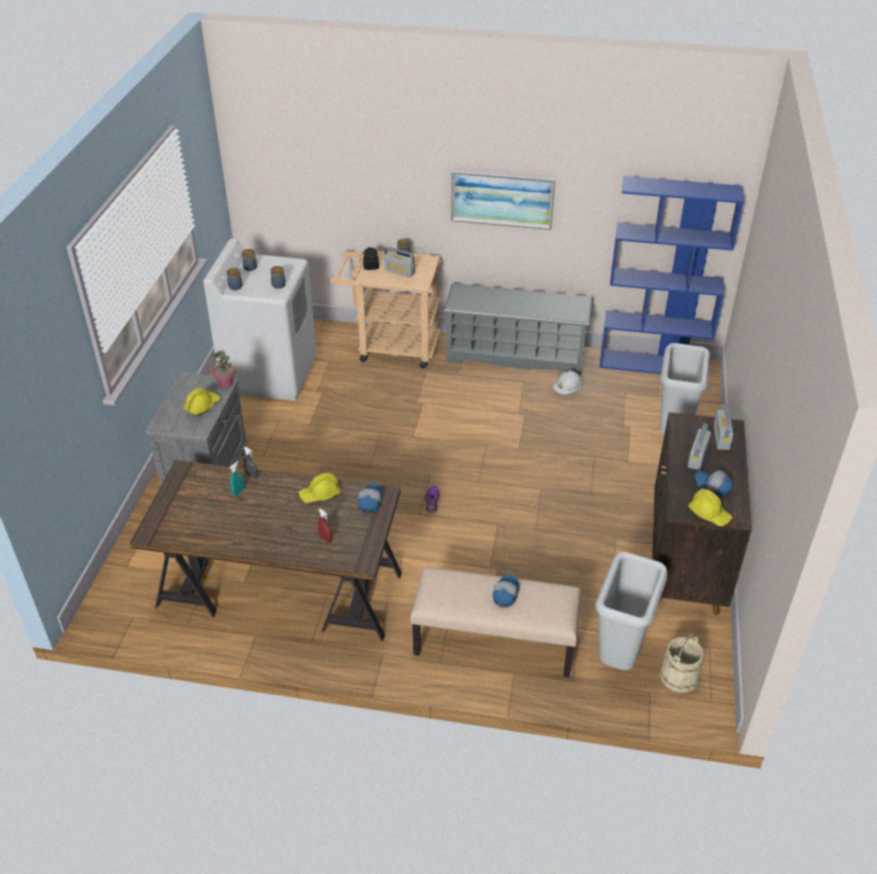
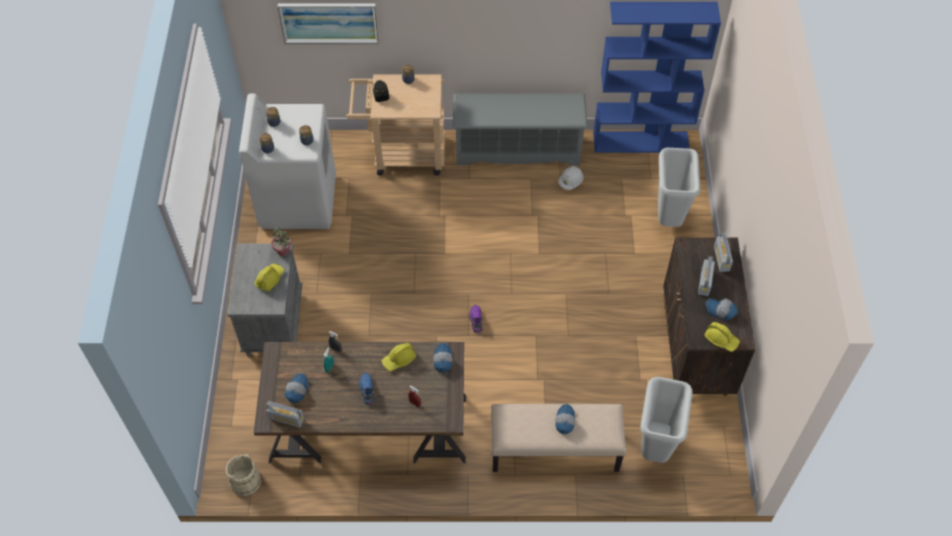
camera: 10 degrees left, 15 degrees up
radio [384,247,415,277] -> radio moved to [266,401,304,428]
picture [451,170,555,230] -> picture moved to [278,3,379,44]
beige bucket [659,633,704,693] -> beige bucket moved to [226,453,261,496]
none -> cap [285,373,309,403]
none -> blue shoe [359,373,375,406]

